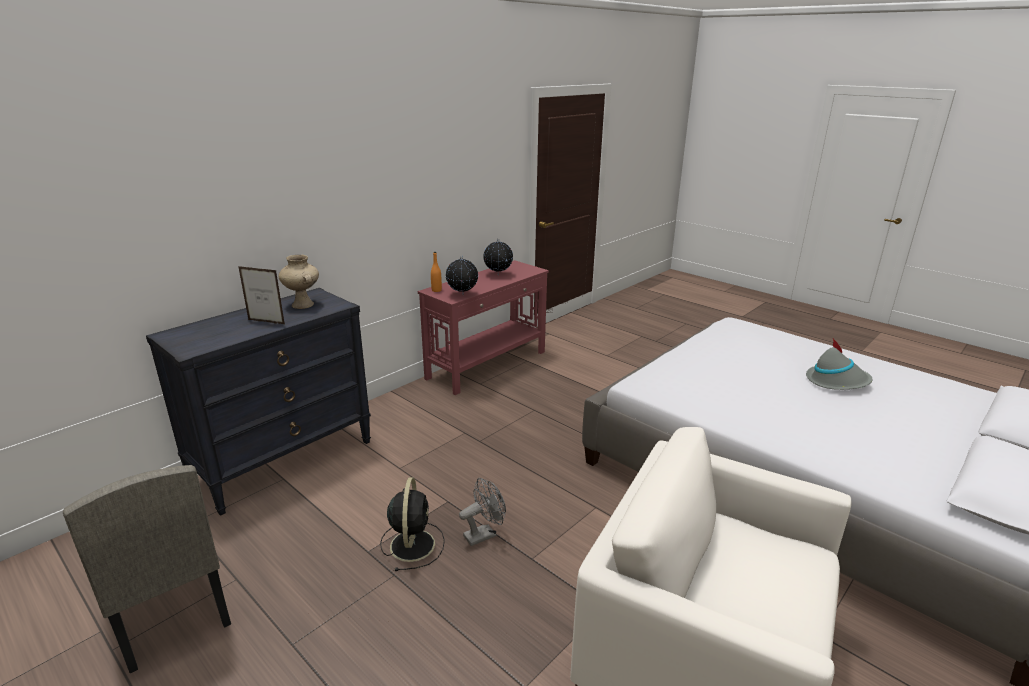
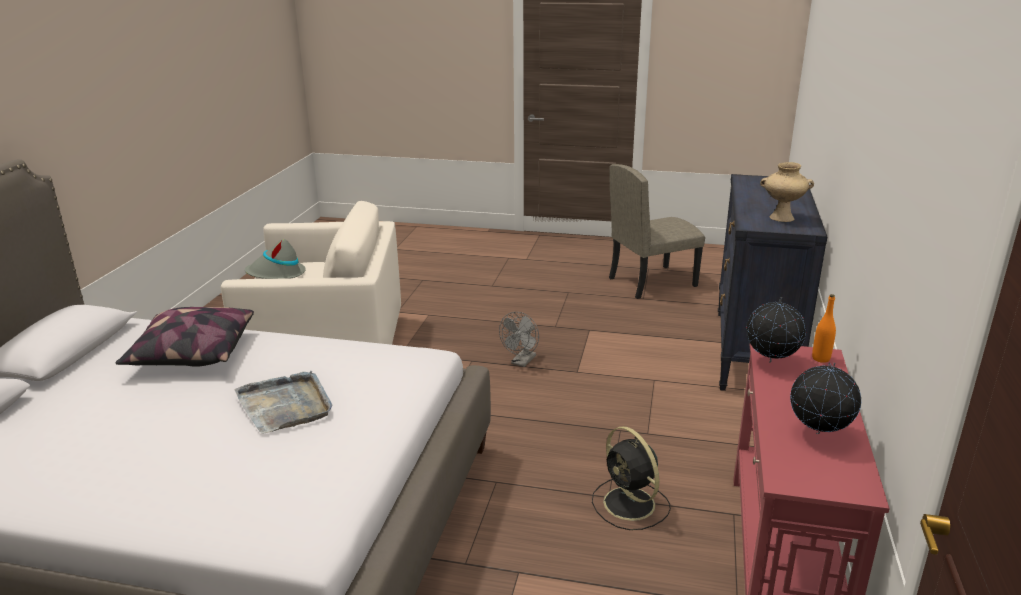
camera: 150 degrees right, 0 degrees up
beige chair [63,465,231,673] -> beige chair turned 45 degrees counterclockwise [609,164,705,299]
picture frame [238,266,285,324] -> none
black fan [380,478,445,571] -> black fan moved to [592,426,671,530]
grey hat [806,338,872,390] -> grey hat moved to [245,239,306,279]
none -> pillow [116,307,254,367]
none -> grey tray [235,371,333,434]

